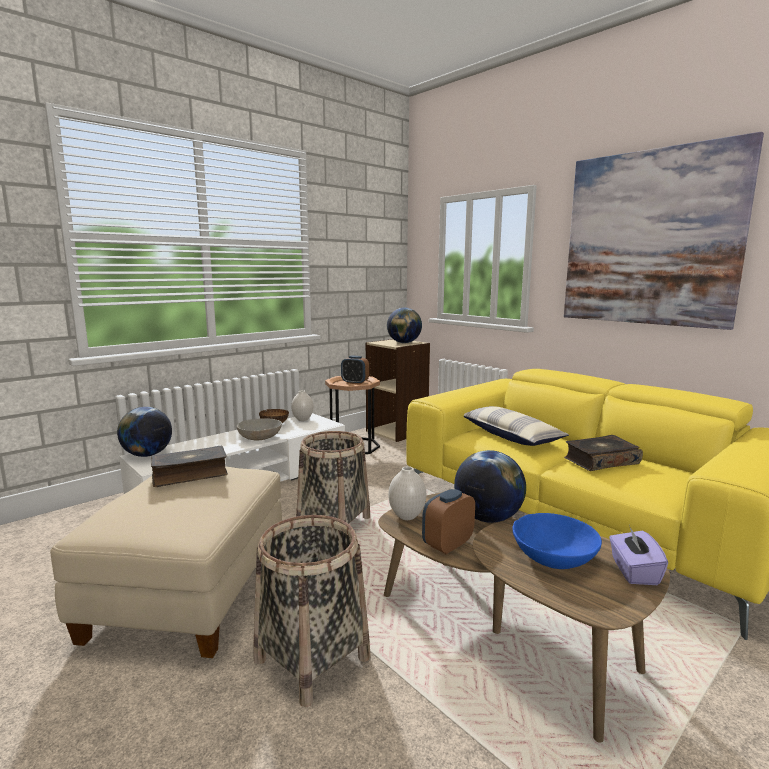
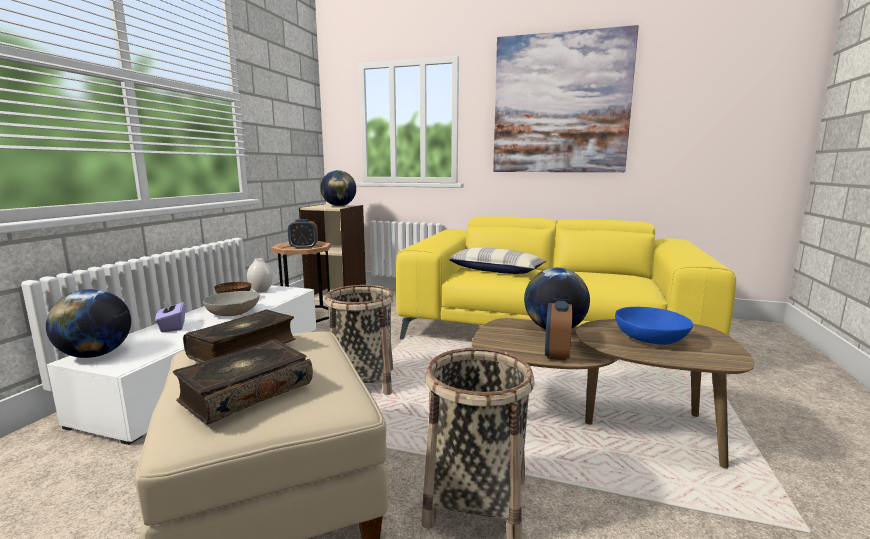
camera: 30 degrees left, 0 degrees up
white vase [388,466,426,520] -> none
book [564,435,643,471] -> book moved to [173,339,313,425]
purple tissue box [609,525,668,585] -> purple tissue box moved to [155,299,185,332]

